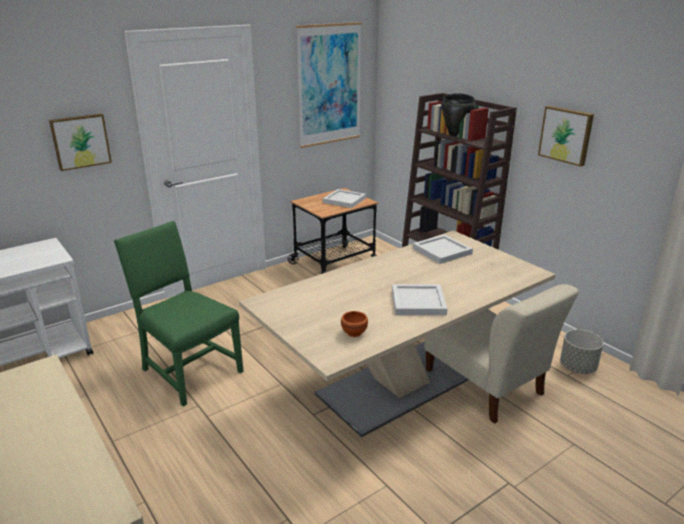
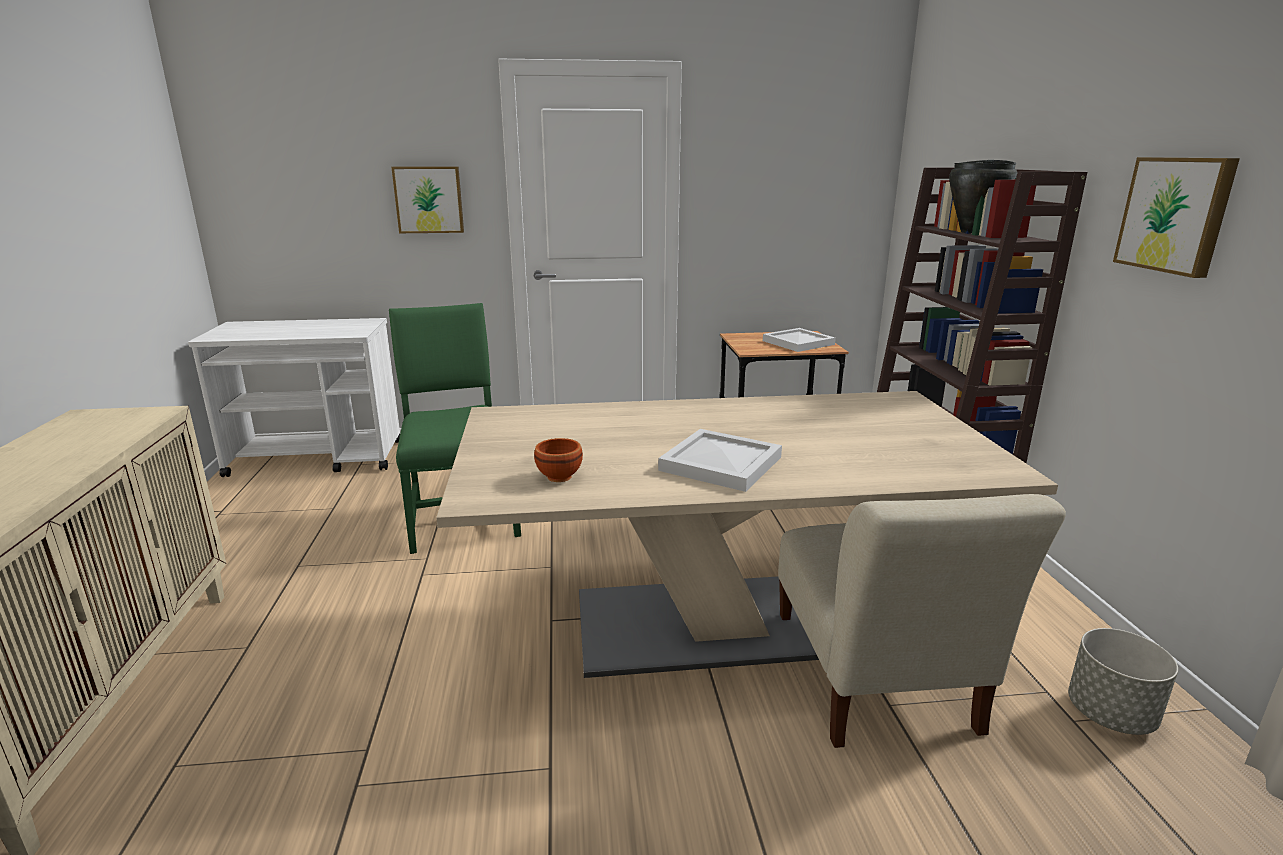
camera: 30 degrees right, 5 degrees down
picture [296,22,362,148] -> none
white tray [413,234,473,264] -> none

